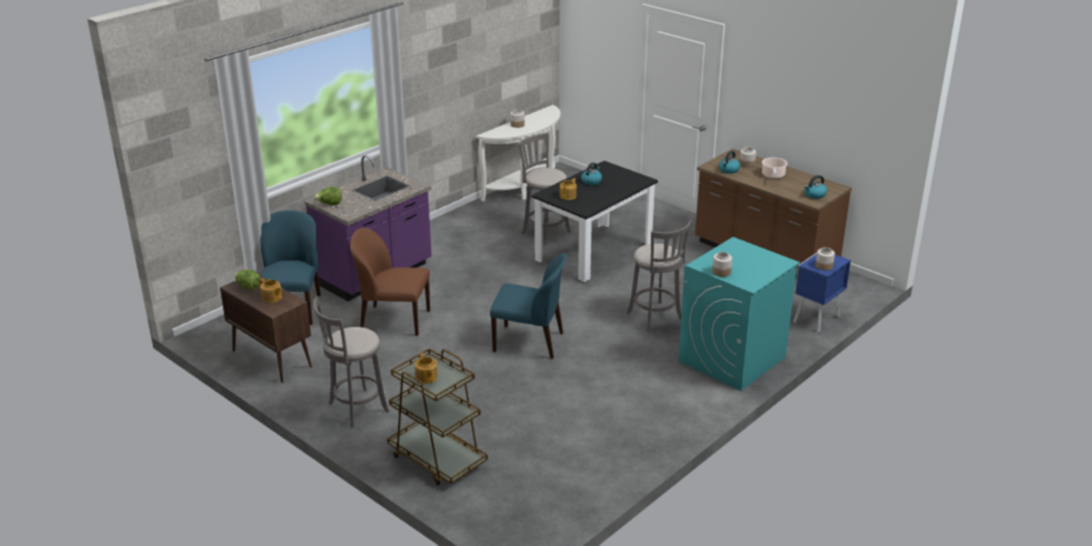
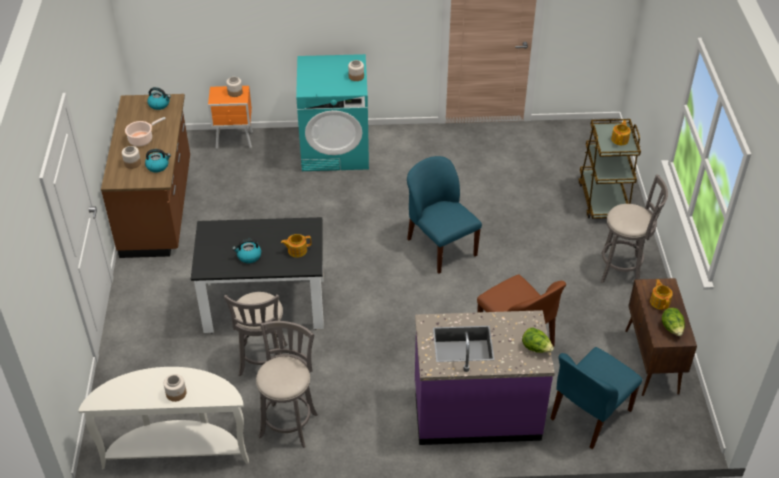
camera: 135 degrees left, 15 degrees up
grey stool [626,219,692,331] -> grey stool moved to [256,321,318,448]
blue nightstand [794,253,851,333] -> orange nightstand [208,86,253,149]

